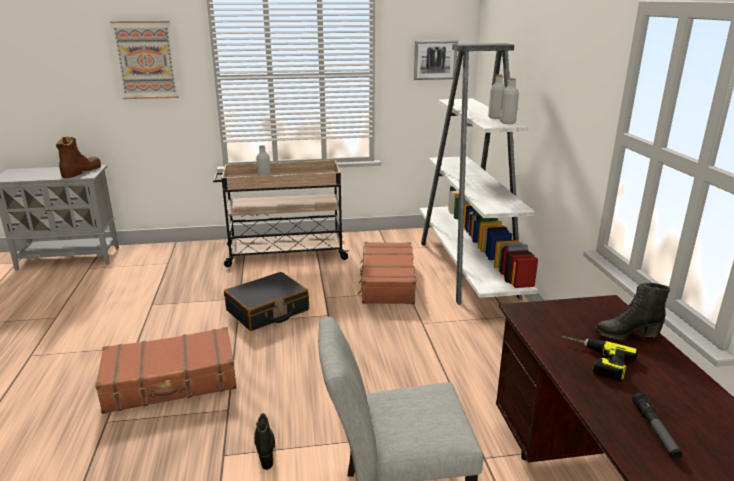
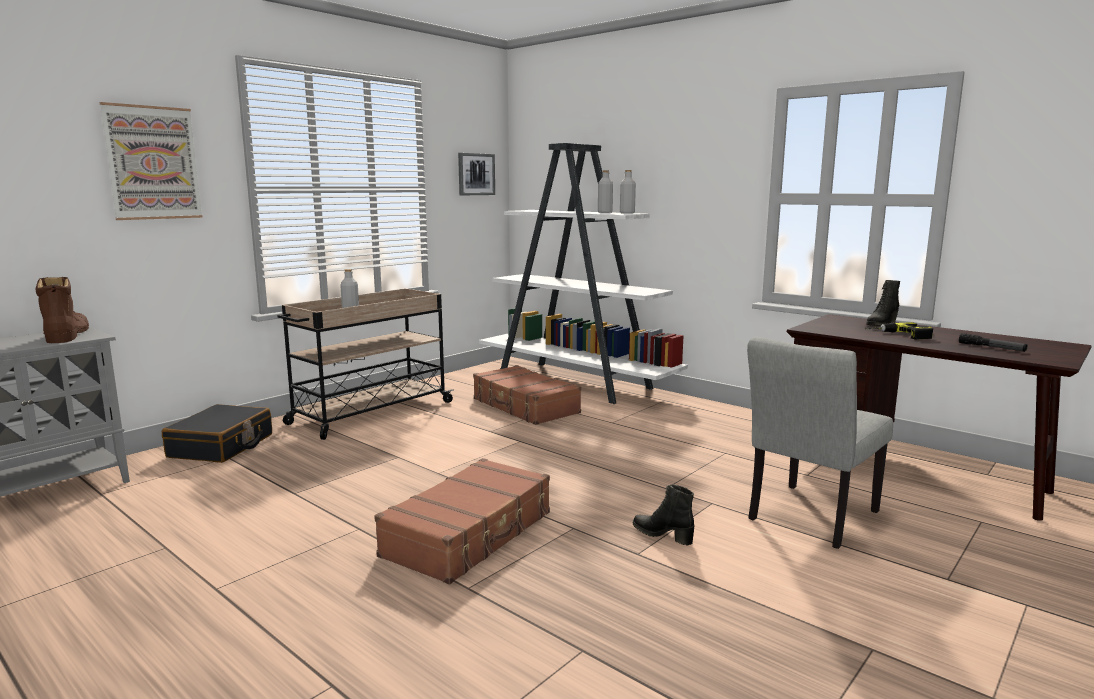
camera: 40 degrees left, 10 degrees down
black suitcase [224,272,309,331] -> black suitcase moved to [162,404,272,463]

